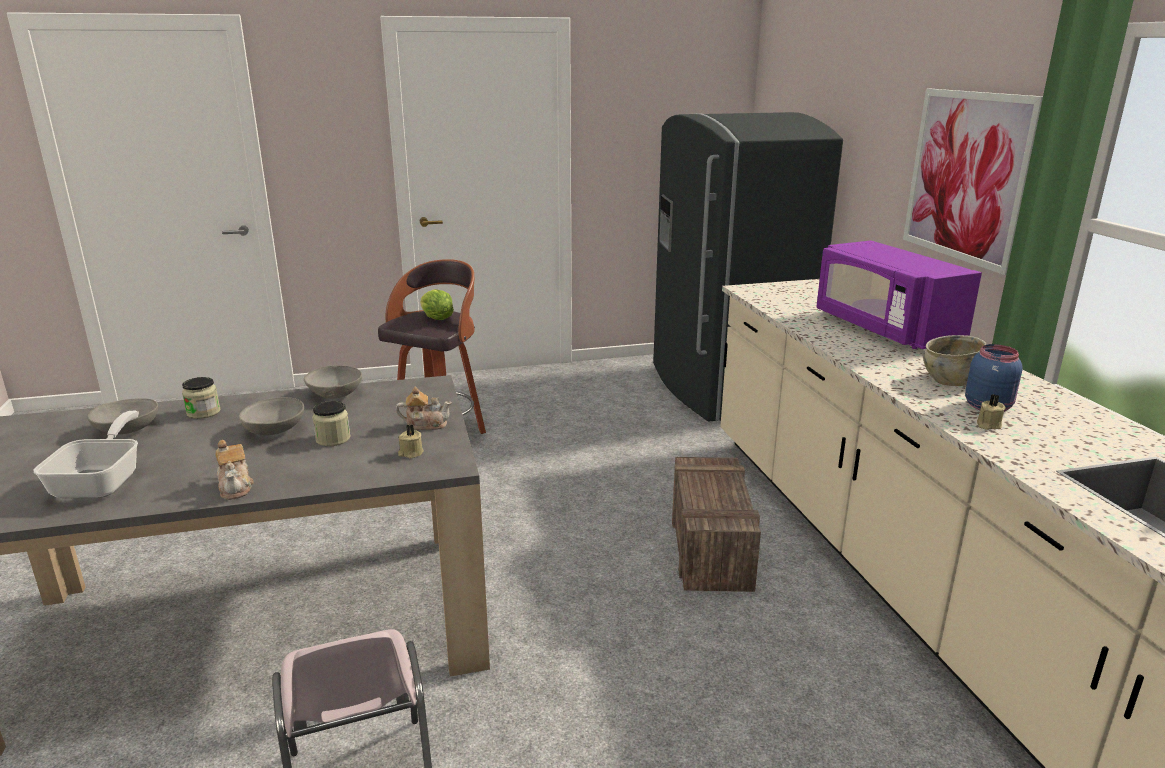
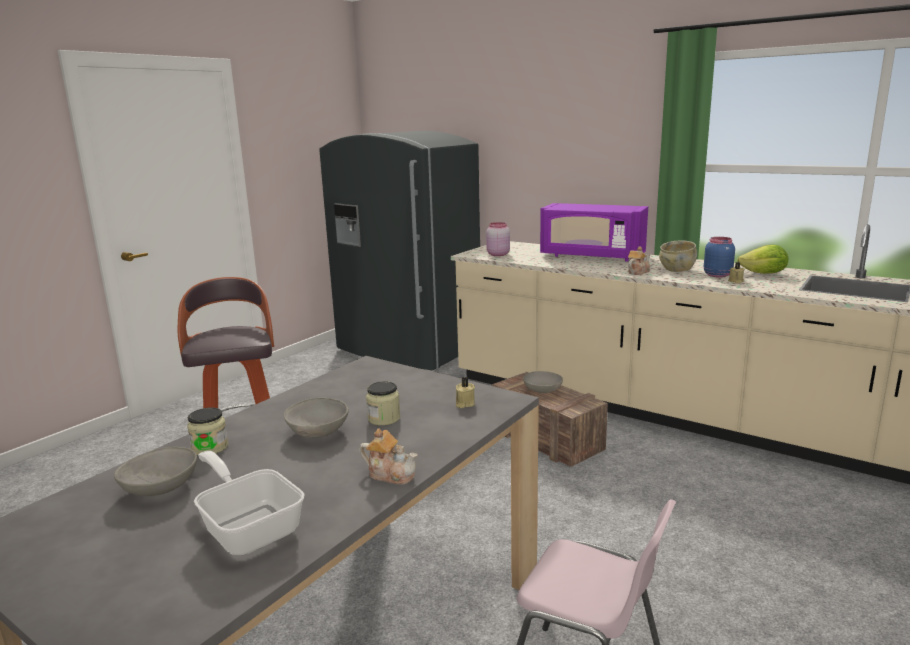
camera: 40 degrees left, 5 degrees down
grey bowl [304,365,362,398] -> grey bowl moved to [523,371,563,393]
teapot [396,387,452,430] -> teapot moved to [628,247,650,275]
lettuce [420,289,454,320] -> lettuce moved to [737,245,788,274]
picture [903,89,1043,275] -> none
none -> pink jar [486,222,510,256]

